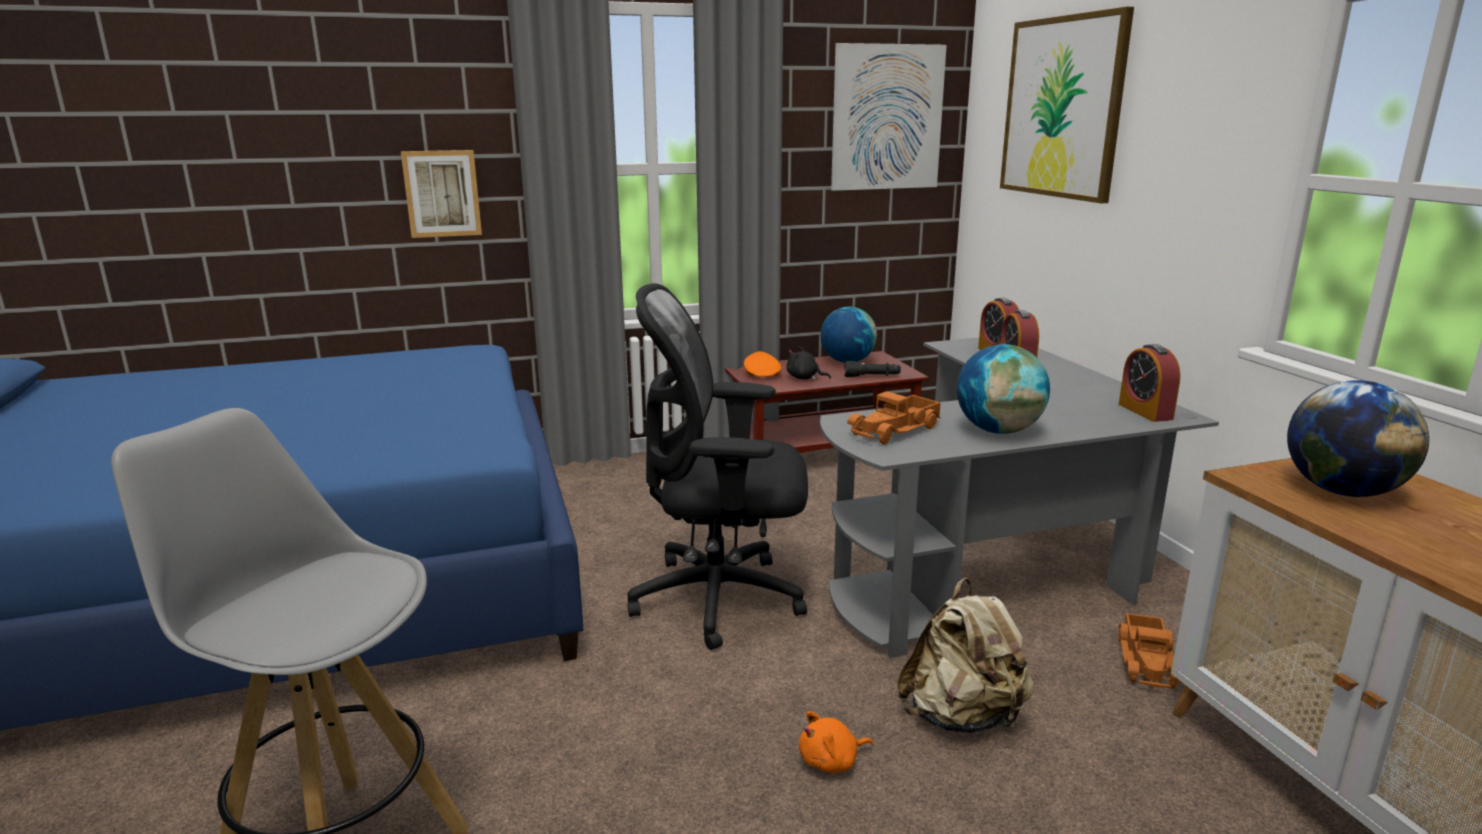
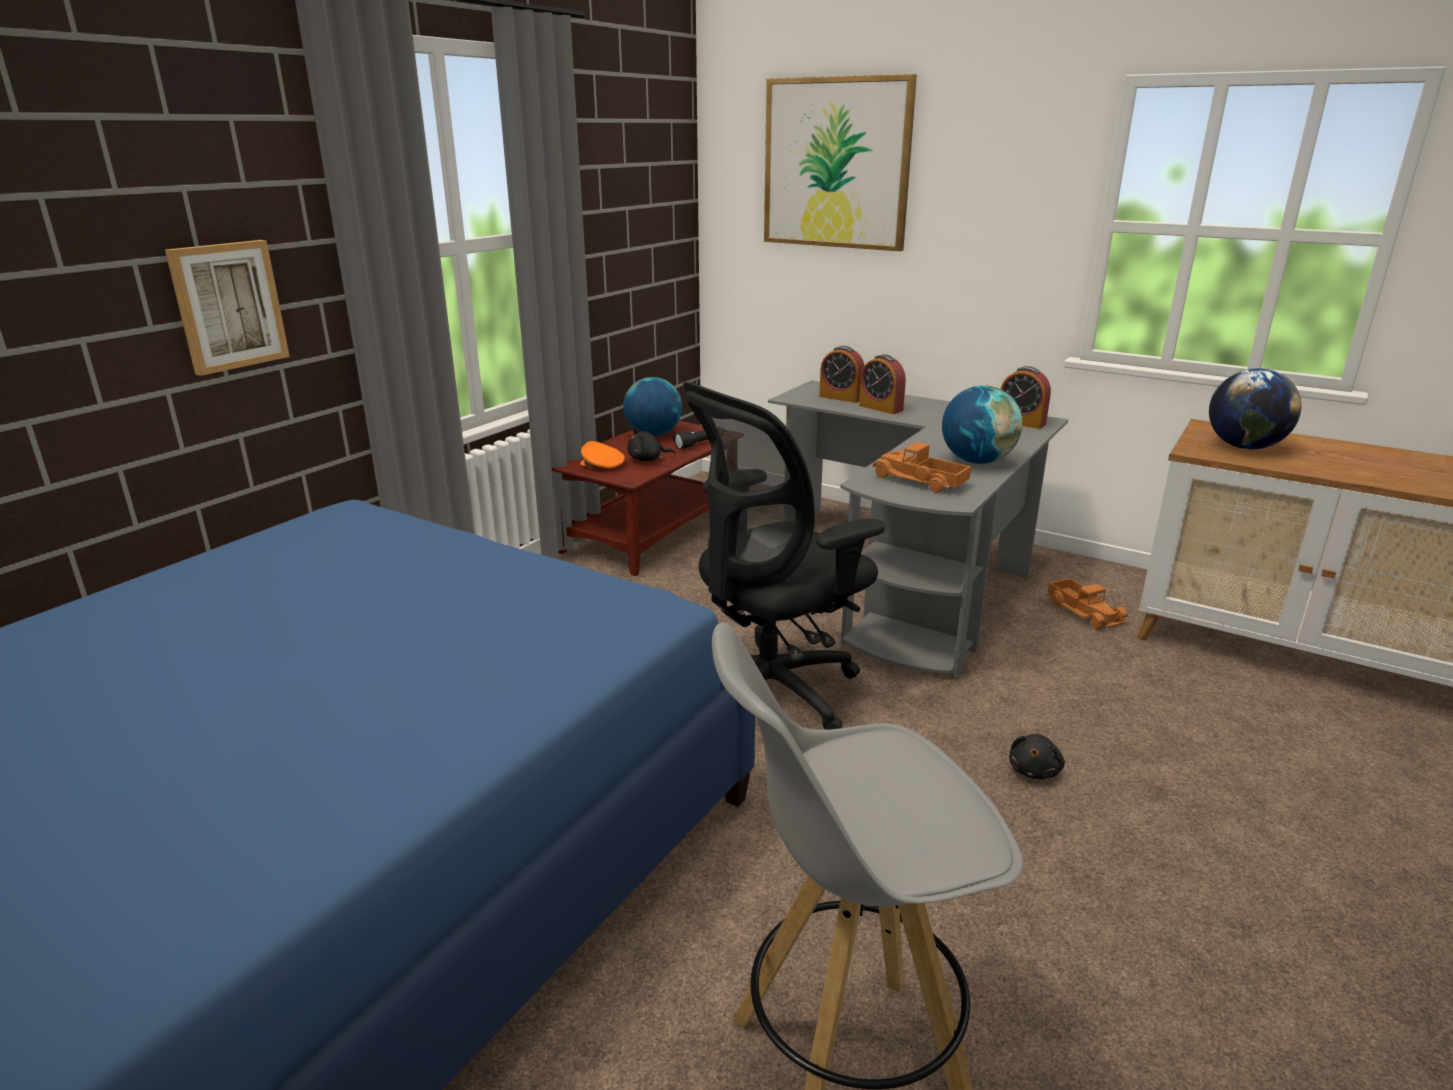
camera: 40 degrees left, 5 degrees up
orange plush toy [799,711,873,773] -> black plush toy [1009,734,1065,779]
picture [831,43,947,191] -> none
toy truck [847,391,941,444] -> toy truck turned 120 degrees clockwise [872,442,971,493]
beige backpack [897,578,1034,733] -> none

